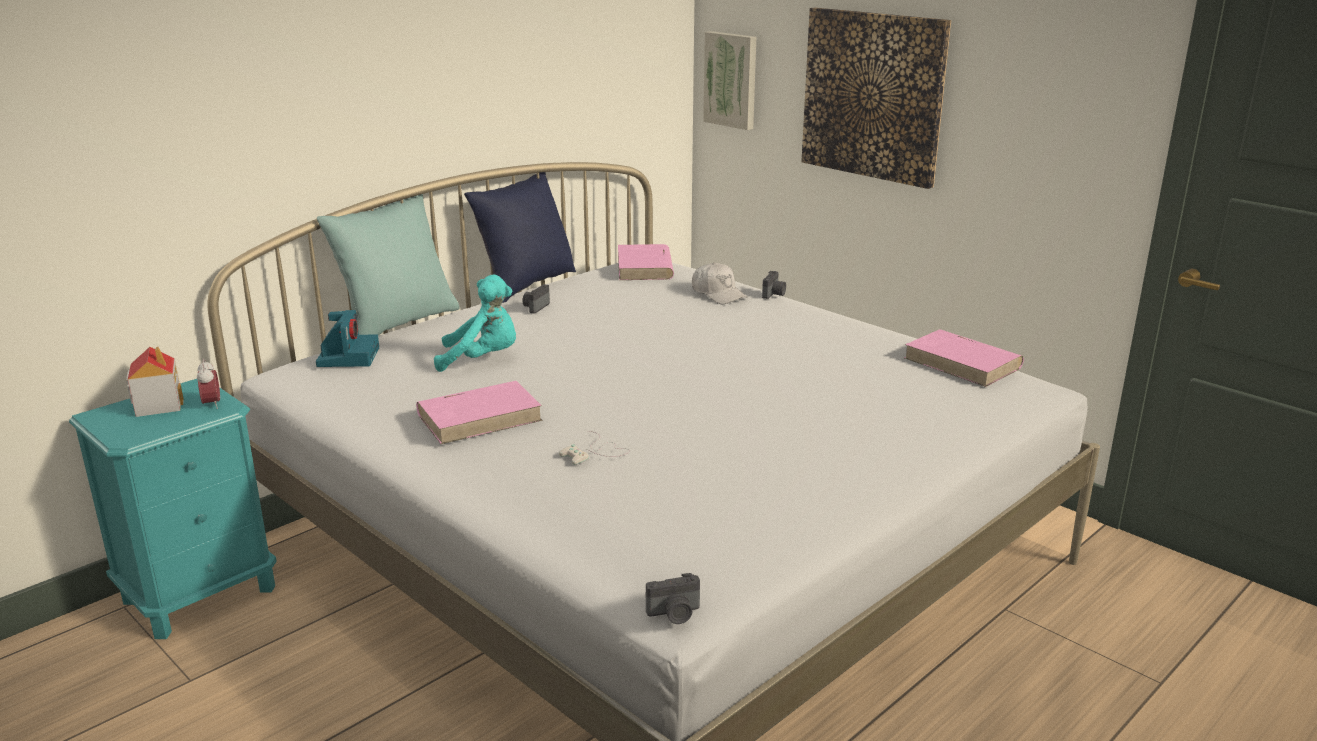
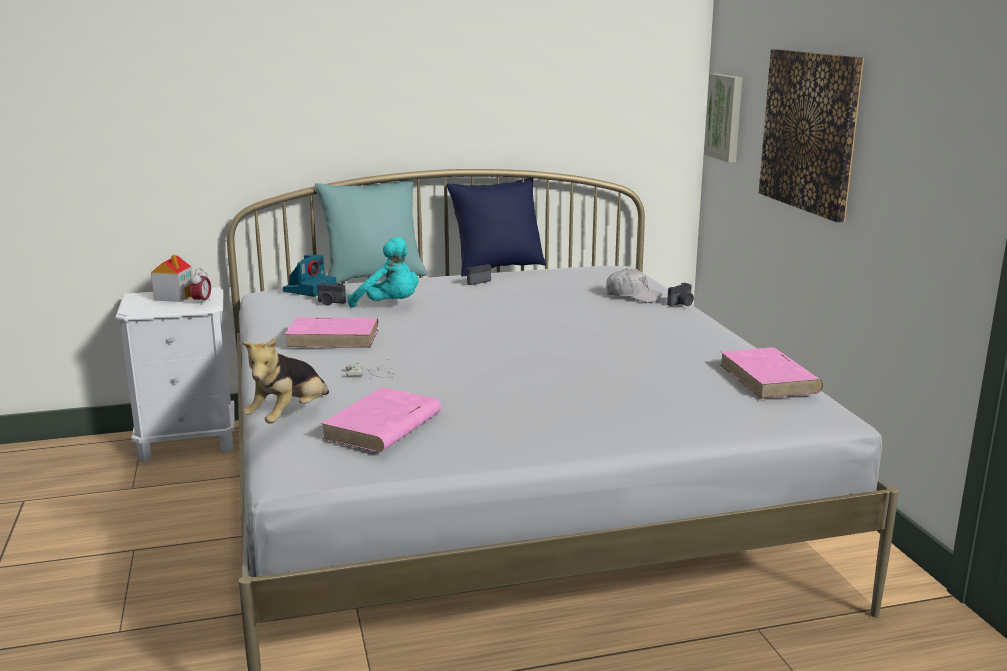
camera: 30 degrees right, 5 degrees down
turquoise nightstand [69,379,277,639] -> white nightstand [115,287,235,462]
pink book [618,244,674,280] -> pink book moved to [321,387,442,452]
camera [646,573,700,624] -> camera moved to [317,283,346,306]
white cap [692,263,748,304] -> white cap turned 60 degrees counterclockwise [606,268,662,303]
none -> plush toy [243,338,329,424]

